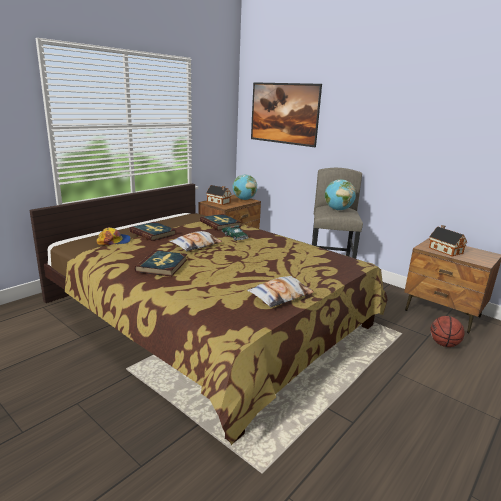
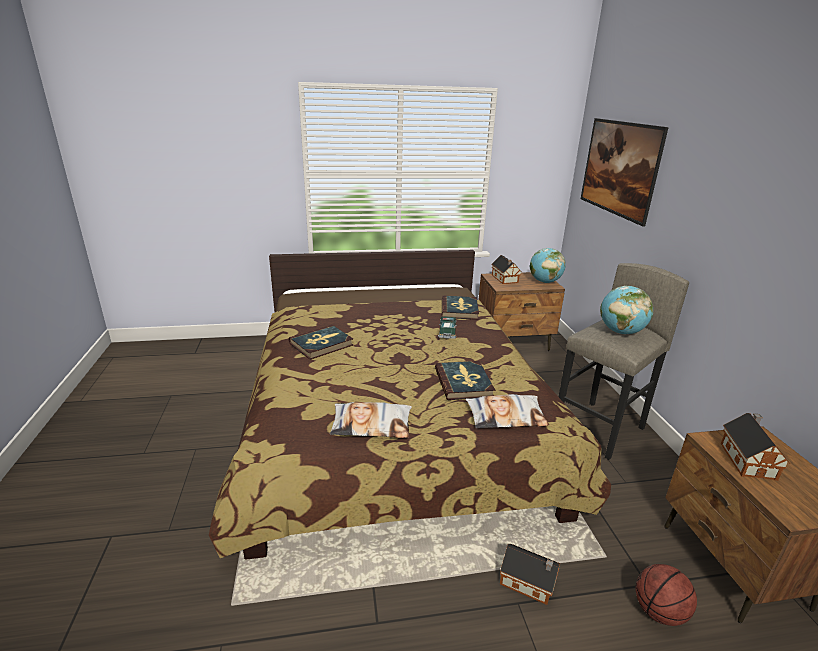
camera: 40 degrees right, 5 degrees up
cap [96,227,131,245] -> none
book [129,222,176,241] -> book moved to [435,361,495,400]
pillow [170,231,222,251] -> pillow moved to [465,394,549,428]
none -> toy house [500,544,560,605]

